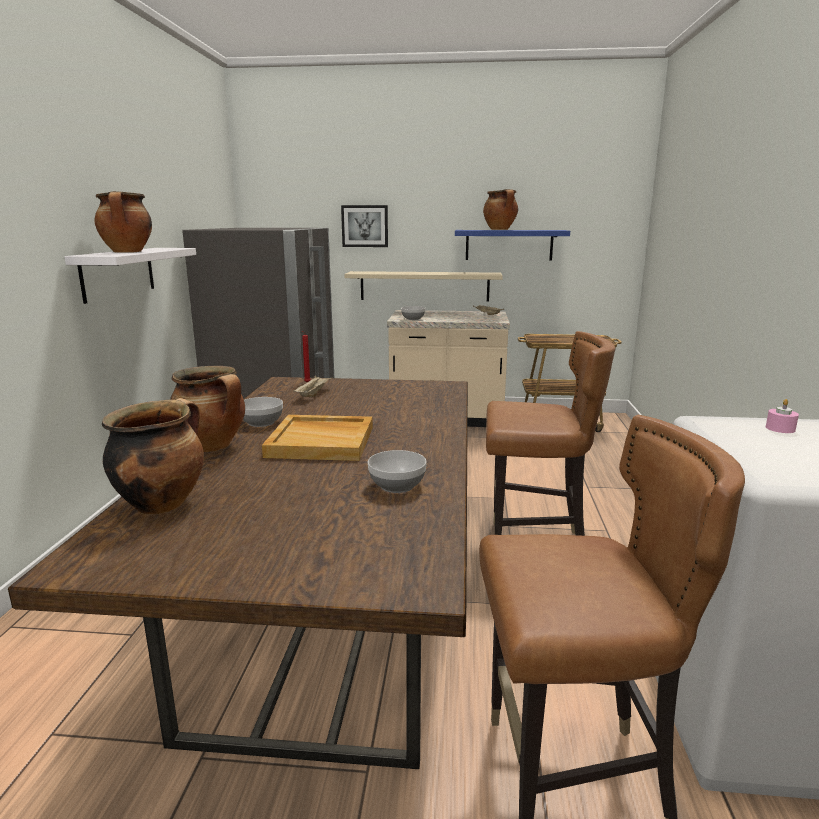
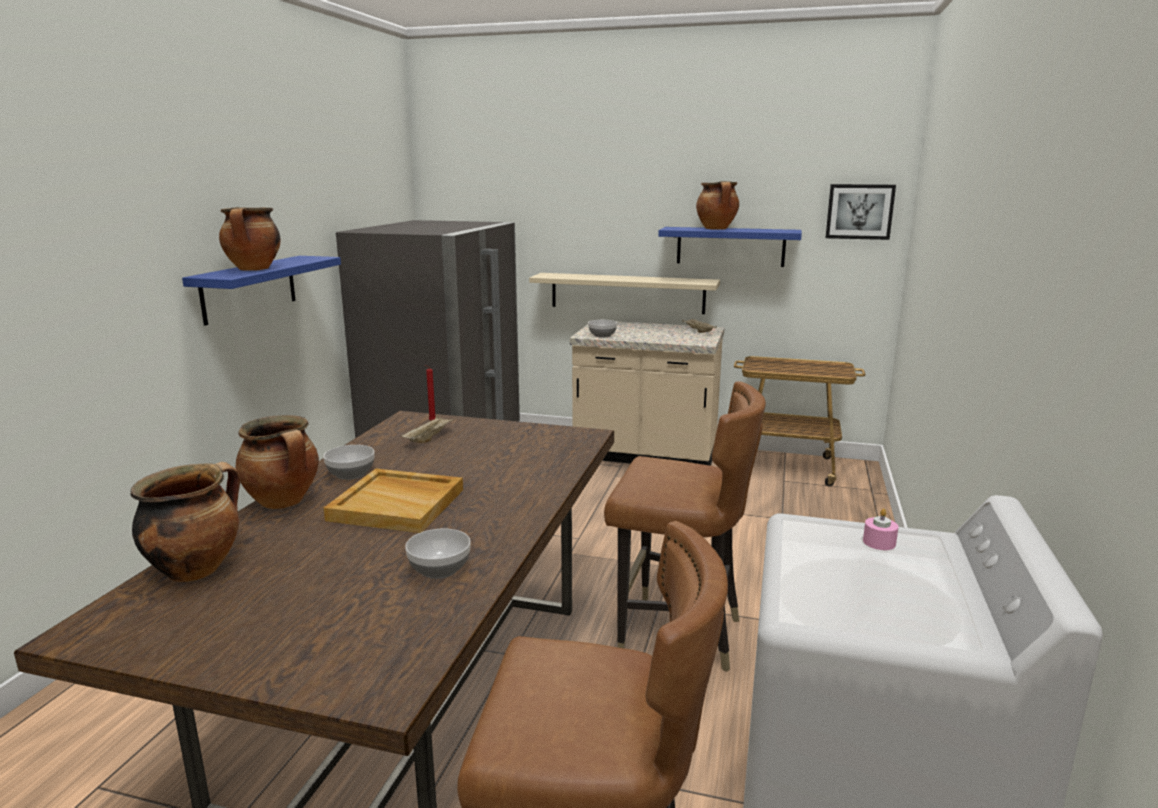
camera: 10 degrees right, 0 degrees up
white shelf [64,248,196,304] -> blue shelf [182,256,341,326]
picture [341,205,388,247] -> picture moved to [826,184,896,240]

